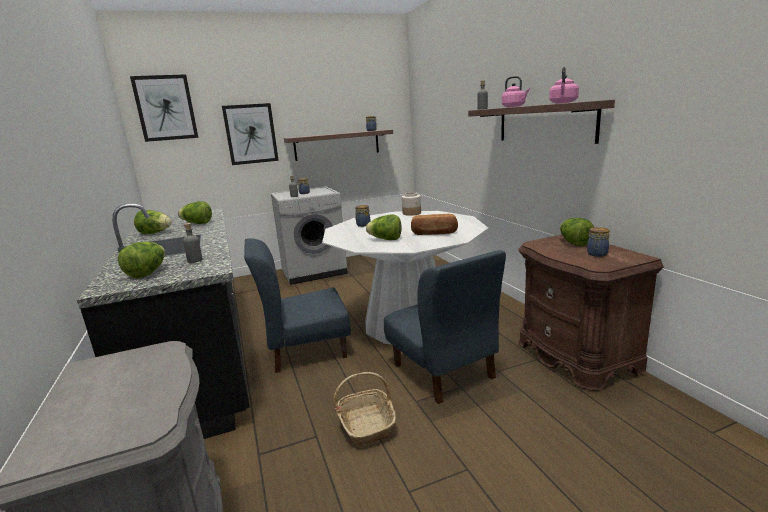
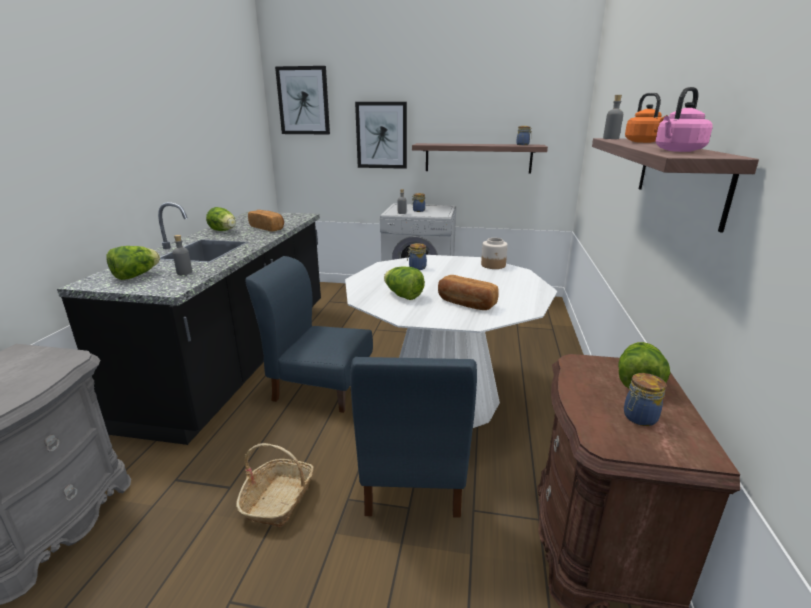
camera: 30 degrees right, 5 degrees up
lettuce [178,201,212,224] -> bread [248,210,284,232]
pink kettle [502,76,530,107] -> orange kettle [625,93,668,143]

